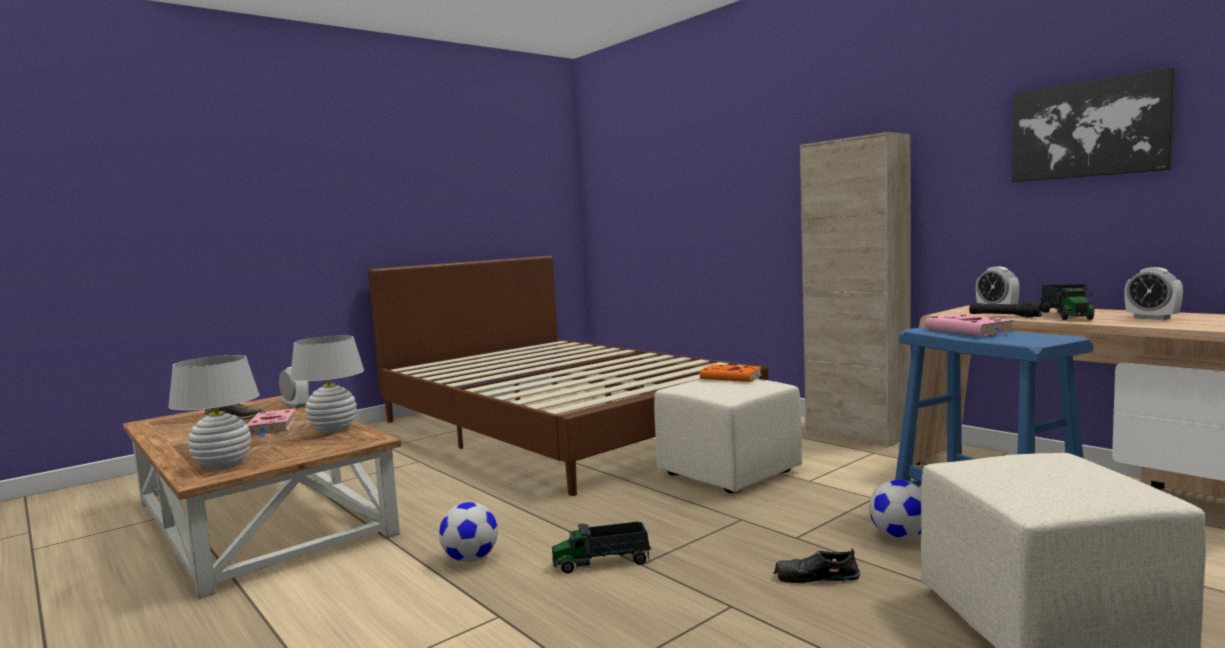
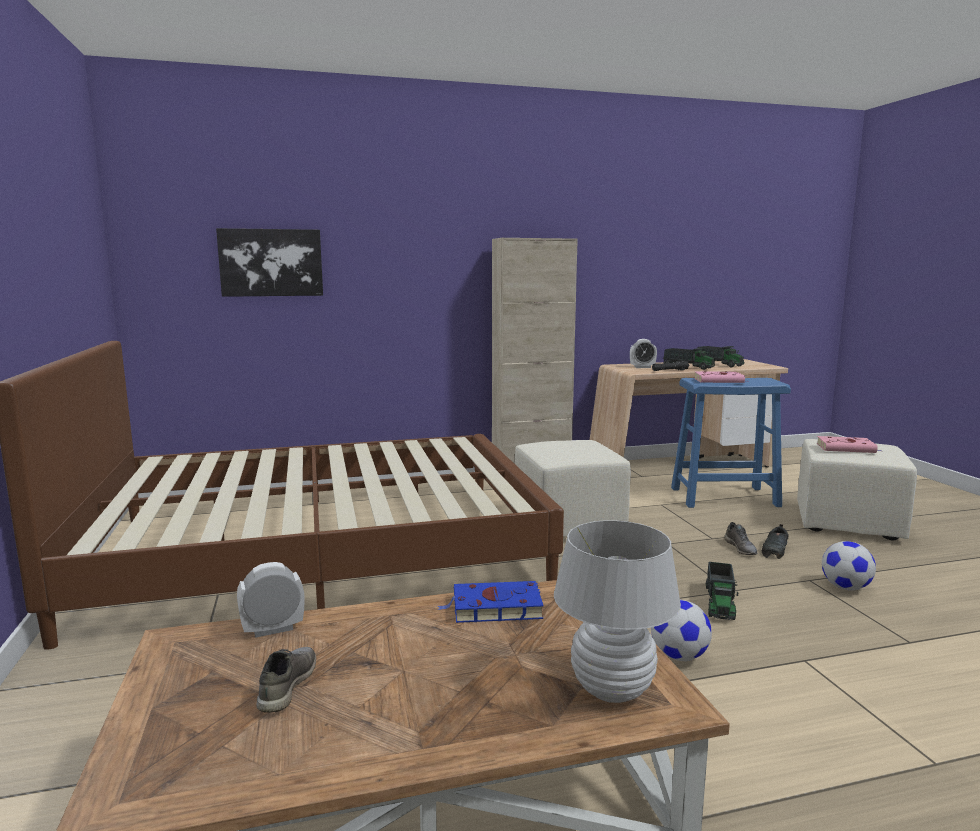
camera: 65 degrees left, 5 degrees up
pink book [247,408,297,438] -> pink book moved to [817,436,882,453]
white table lamp [290,335,364,433] -> blue book [438,581,544,623]
orange book [700,364,765,382] -> none
football [869,480,922,540] -> football moved to [822,541,876,590]
picture [1012,67,1176,182] -> picture moved to [216,228,323,297]
alarm clock [1124,267,1183,320] -> toy truck [698,346,744,368]
none -> grey shoe [724,522,757,555]

